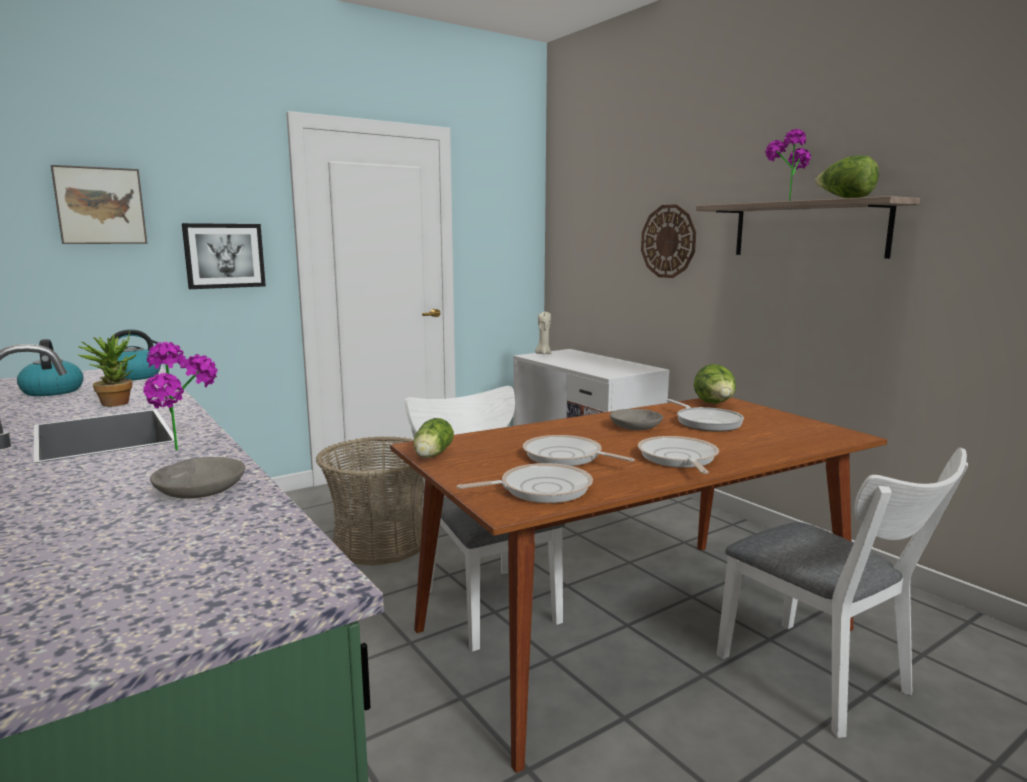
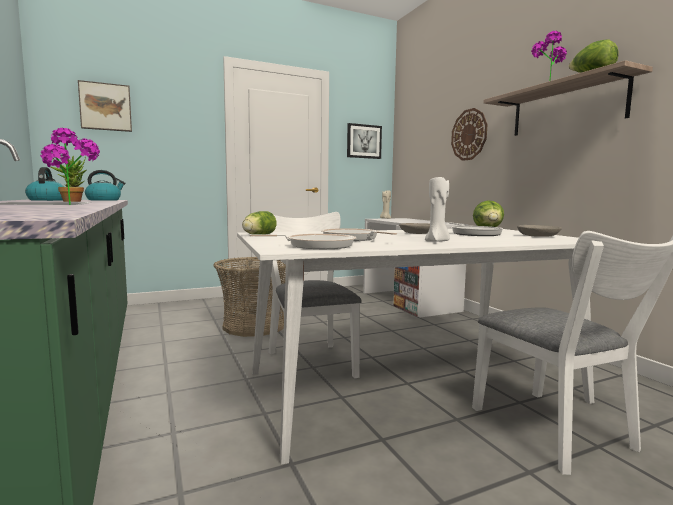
camera: 10 degrees right, 5 degrees down
grey bowl [150,457,245,499] -> grey bowl moved to [517,225,562,237]
picture [182,223,266,289] -> picture moved to [347,123,382,159]
brown dining table [390,397,887,773] -> white dining table [237,229,594,465]
frying pan [638,436,719,474] -> white candle [425,175,450,242]

